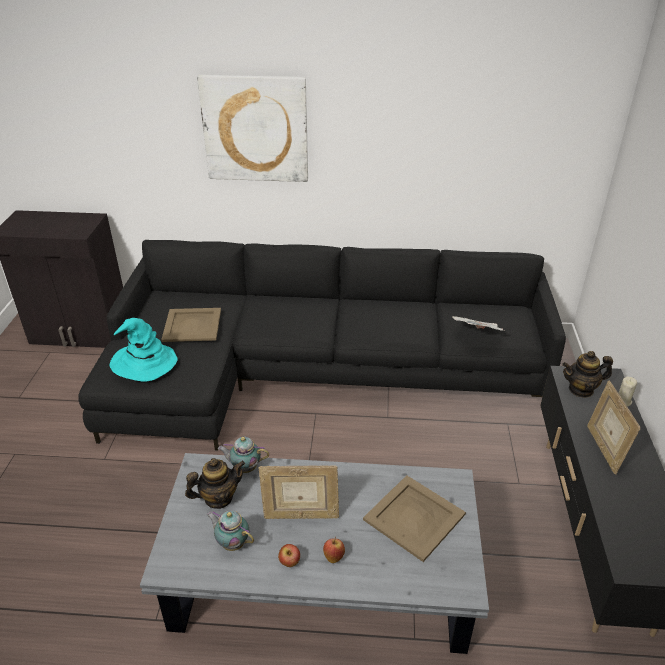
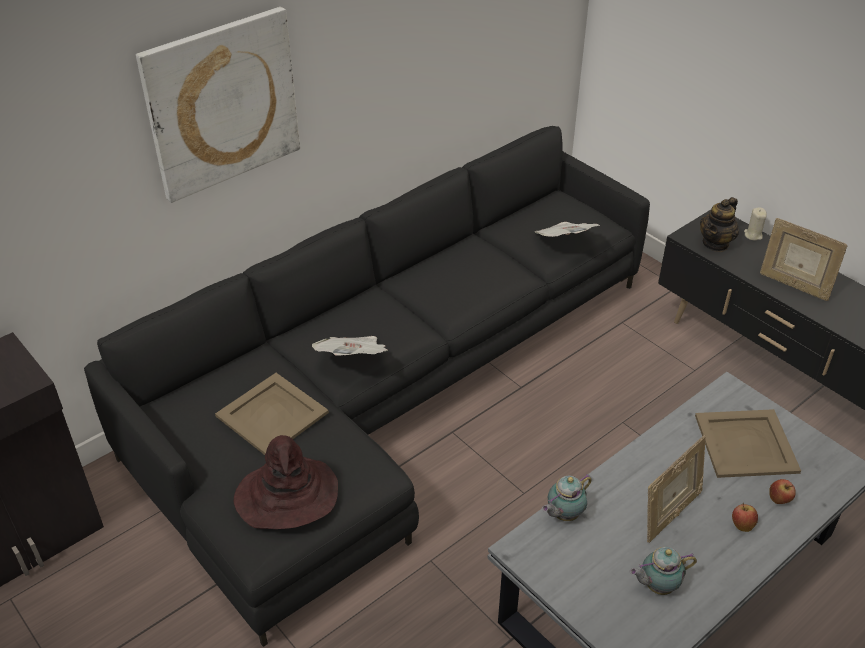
camera: 45 degrees left, 5 degrees up
turquoise hat [109,318,178,382] -> brown hat [234,435,338,529]
teapot [185,458,245,509] -> none
apple [278,544,300,567] -> apple moved to [769,479,796,504]
none -> newspaper [312,336,388,355]

